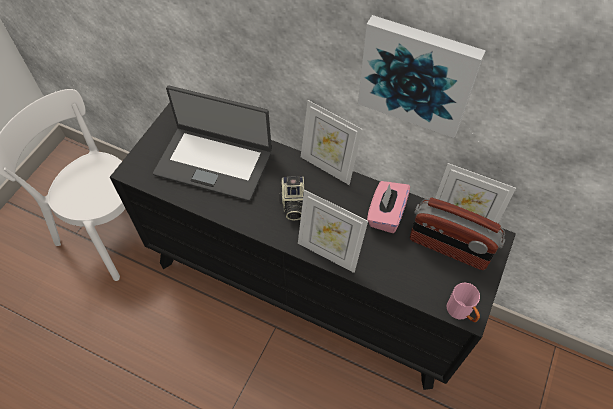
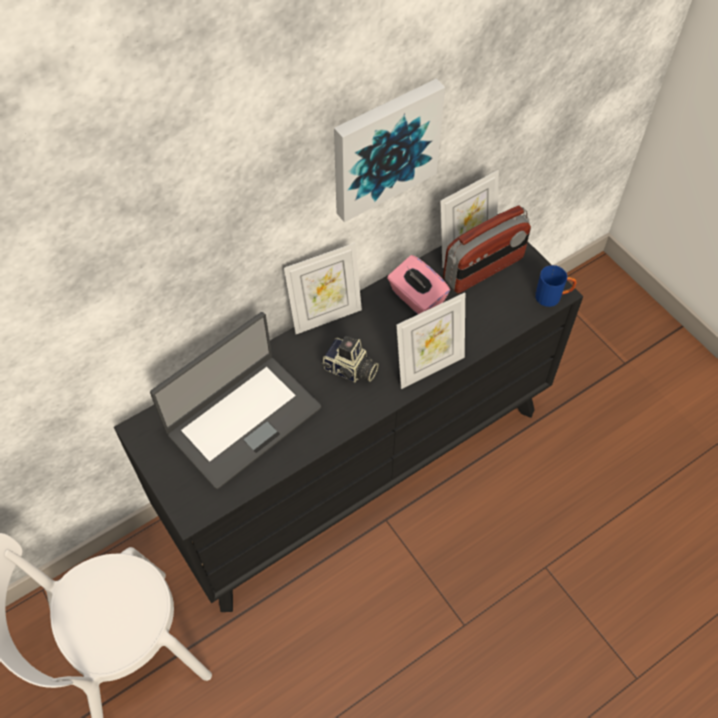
camera: 60 degrees left, 0 degrees up
pink mug [447,283,480,322] -> blue mug [535,265,577,307]

